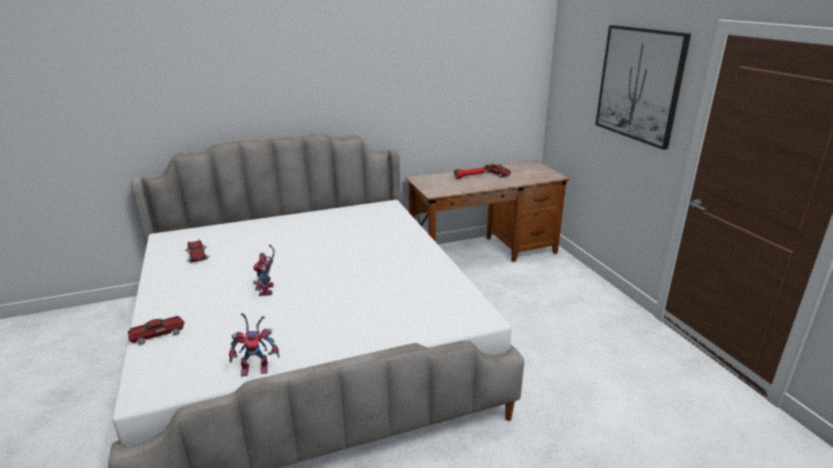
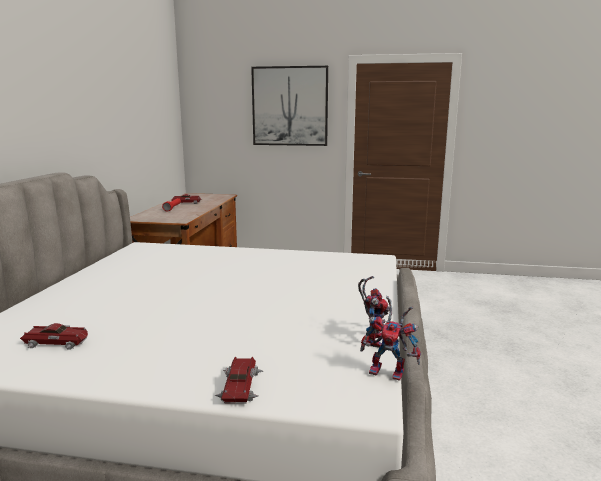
camera: 60 degrees left, 10 degrees down
toy robot [253,244,275,296] -> toy robot moved to [360,296,421,381]

